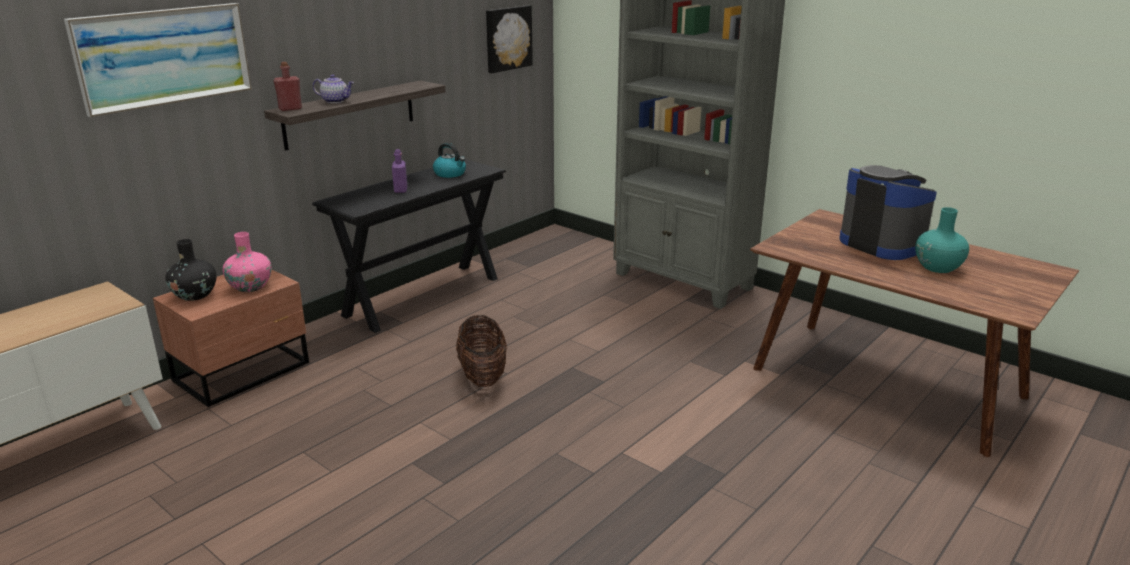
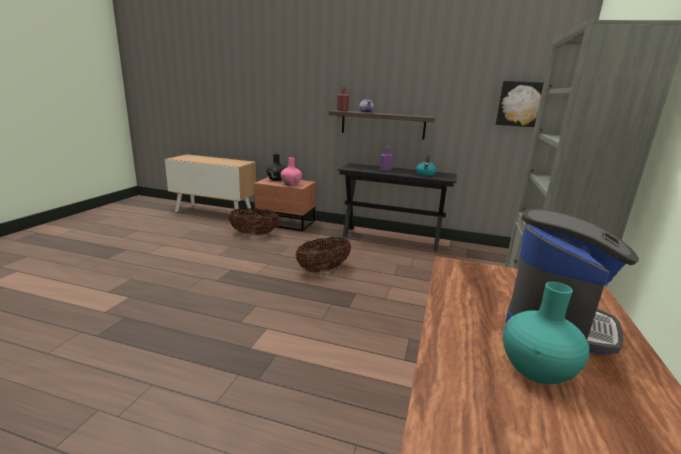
camera: 65 degrees right, 5 degrees down
picture [64,3,252,117] -> none
none -> basket [228,208,279,235]

